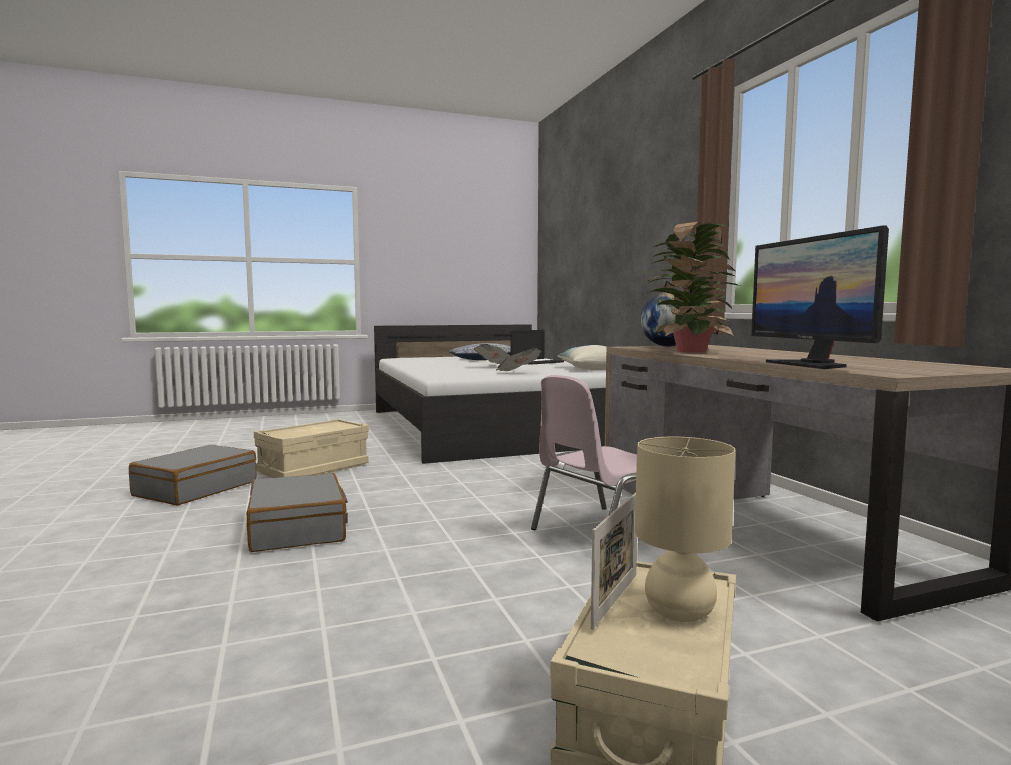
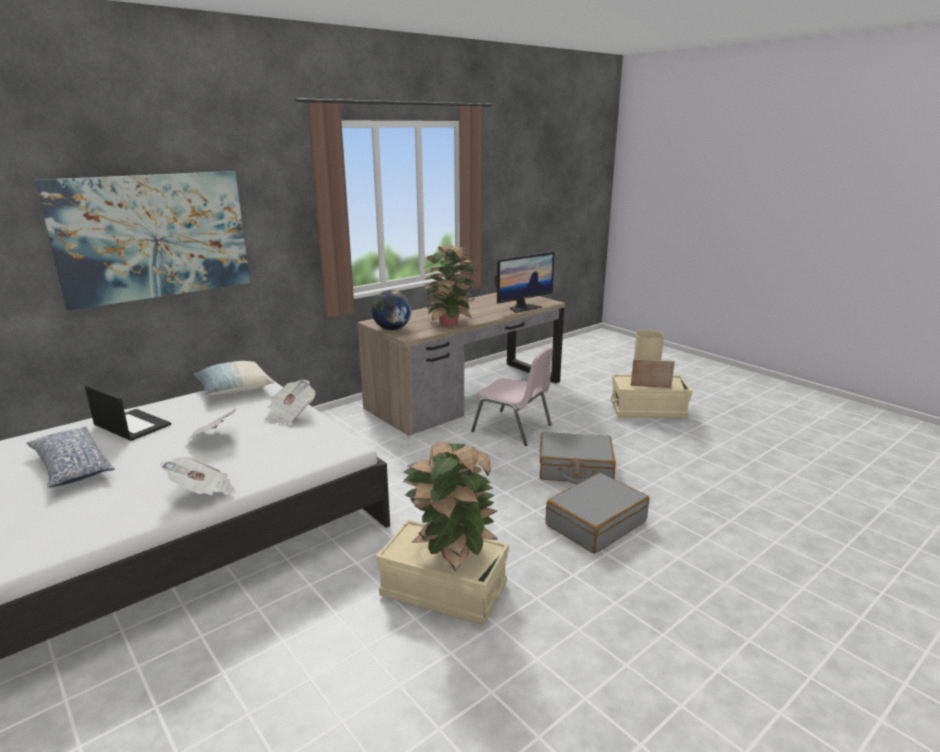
camera: 110 degrees left, 15 degrees up
grey suitcase [129,444,257,506] -> grey suitcase moved to [540,432,616,484]
none -> picture [35,171,250,311]
none -> newspaper [160,457,236,495]
none -> potted plant [402,441,497,571]

